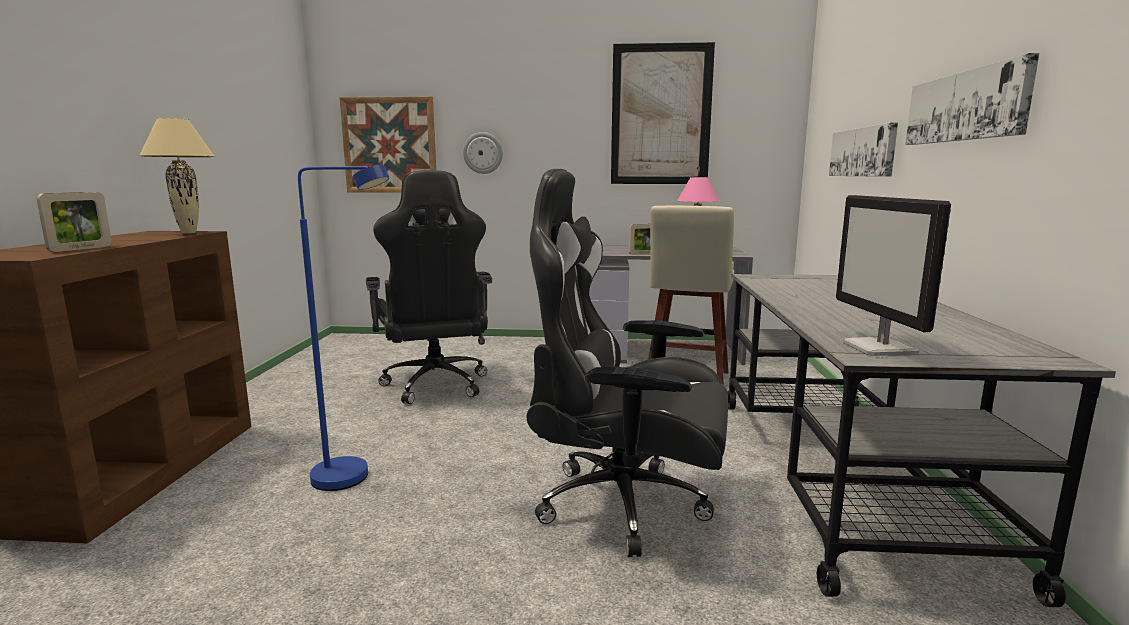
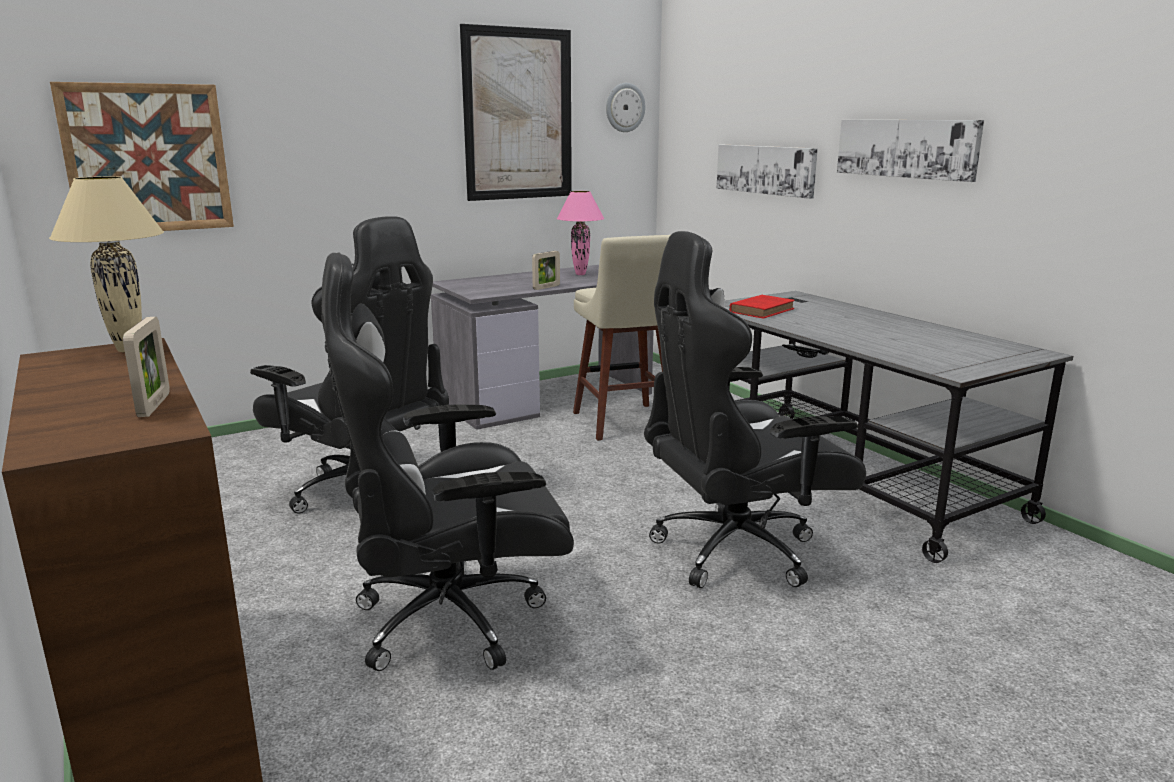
camera: 35 degrees left, 5 degrees up
blue floor lamp [298,165,389,491] -> black office chair [322,252,574,671]
wall clock [463,132,503,174] -> wall clock moved to [606,83,645,132]
monitor [836,195,951,356] -> none
none -> red book [729,295,795,318]

